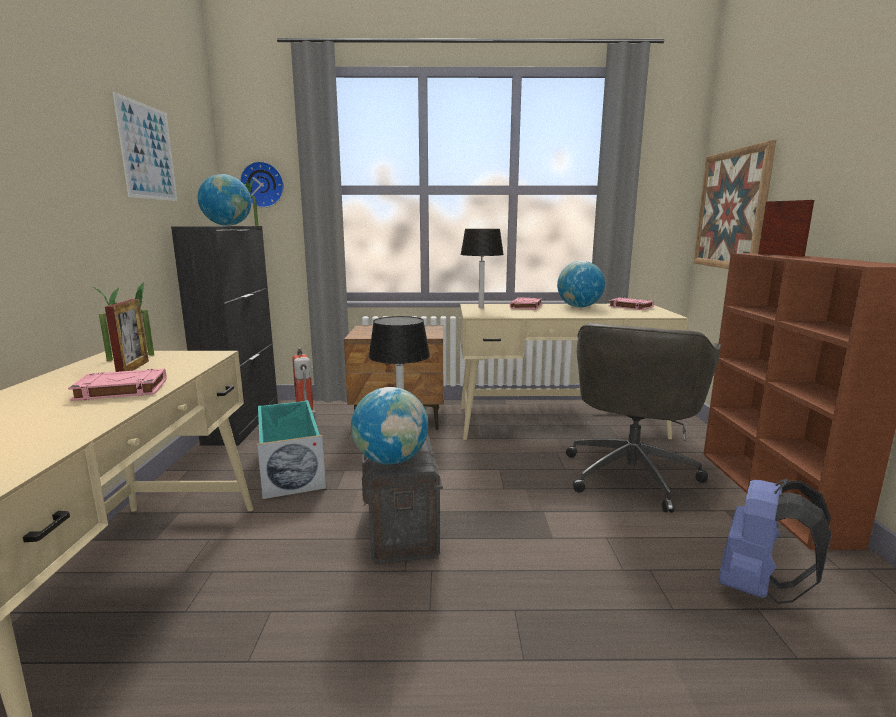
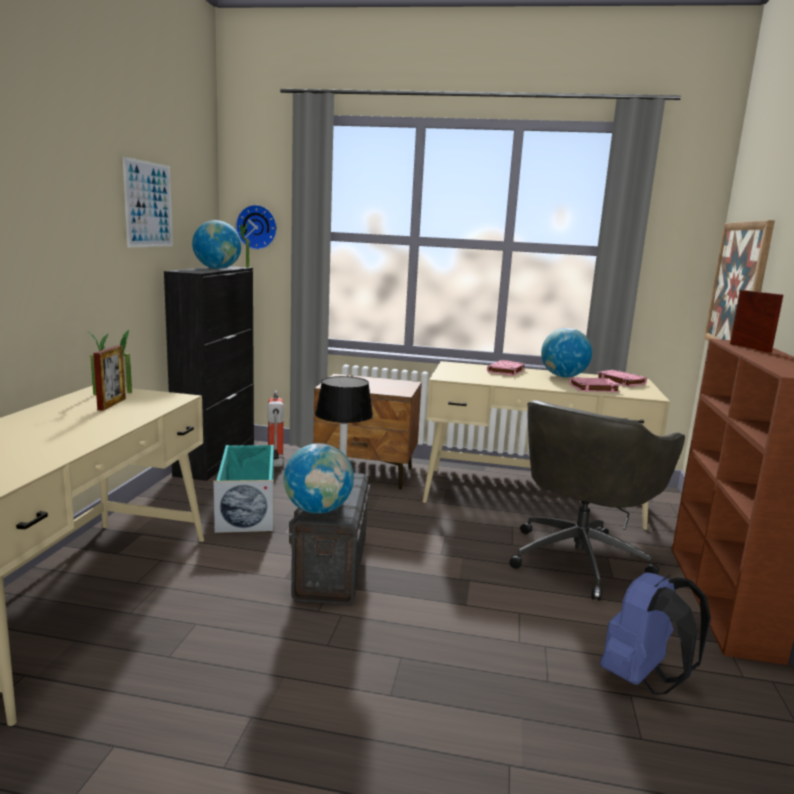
camera: 10 degrees right, 0 degrees up
pink book [68,369,167,401] -> pink book moved to [569,377,621,392]
black table lamp [460,229,504,308] -> none

